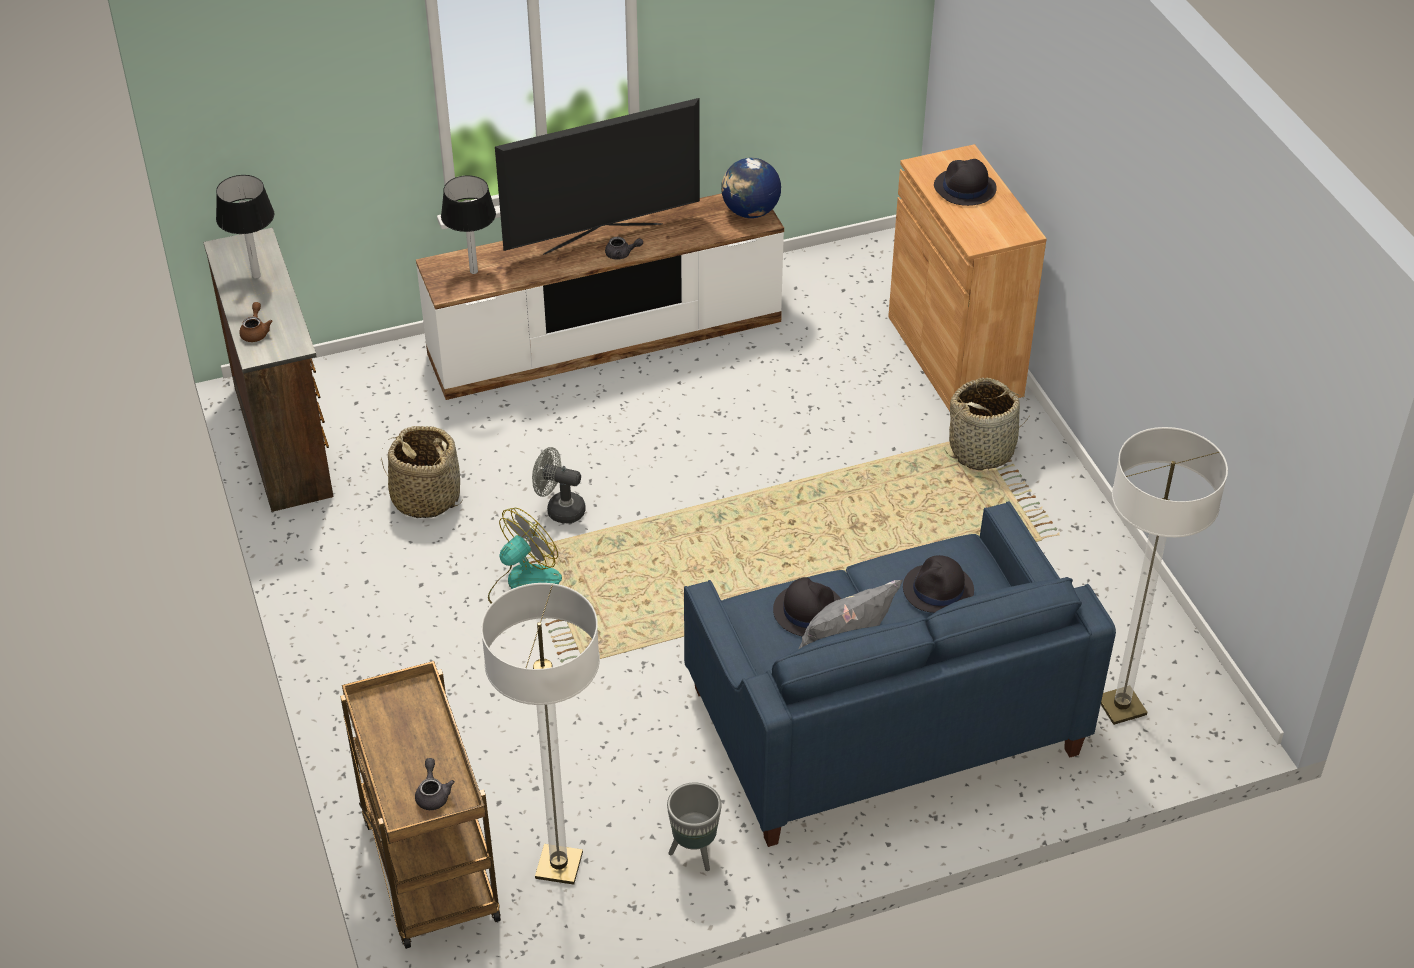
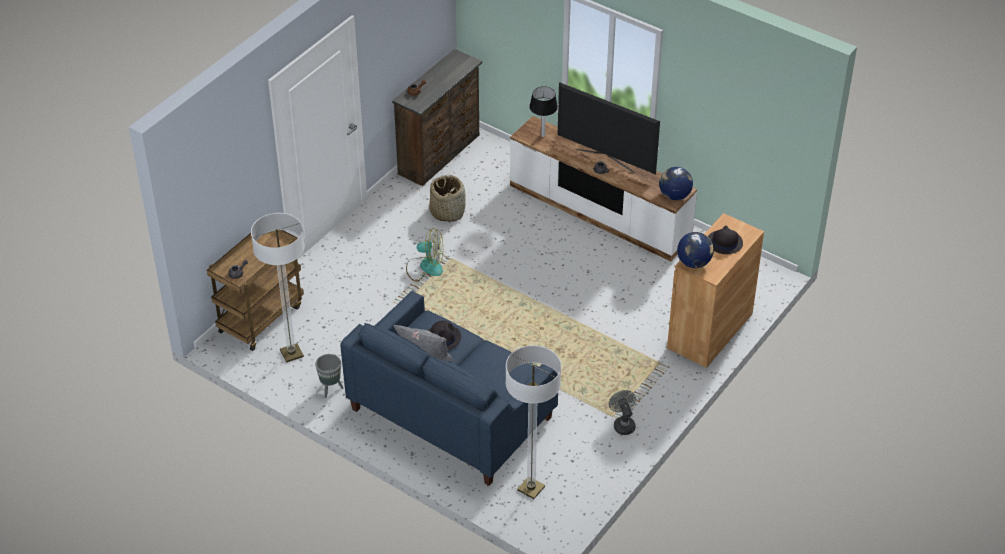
camera: 55 degrees right, 0 degrees up
table lamp [216,175,274,279] -> none
grey fan [532,447,586,523] -> grey fan moved to [609,390,636,435]
black hat [903,555,974,613] -> none
basket [945,378,1030,470] -> none
none -> globe [677,232,714,268]

